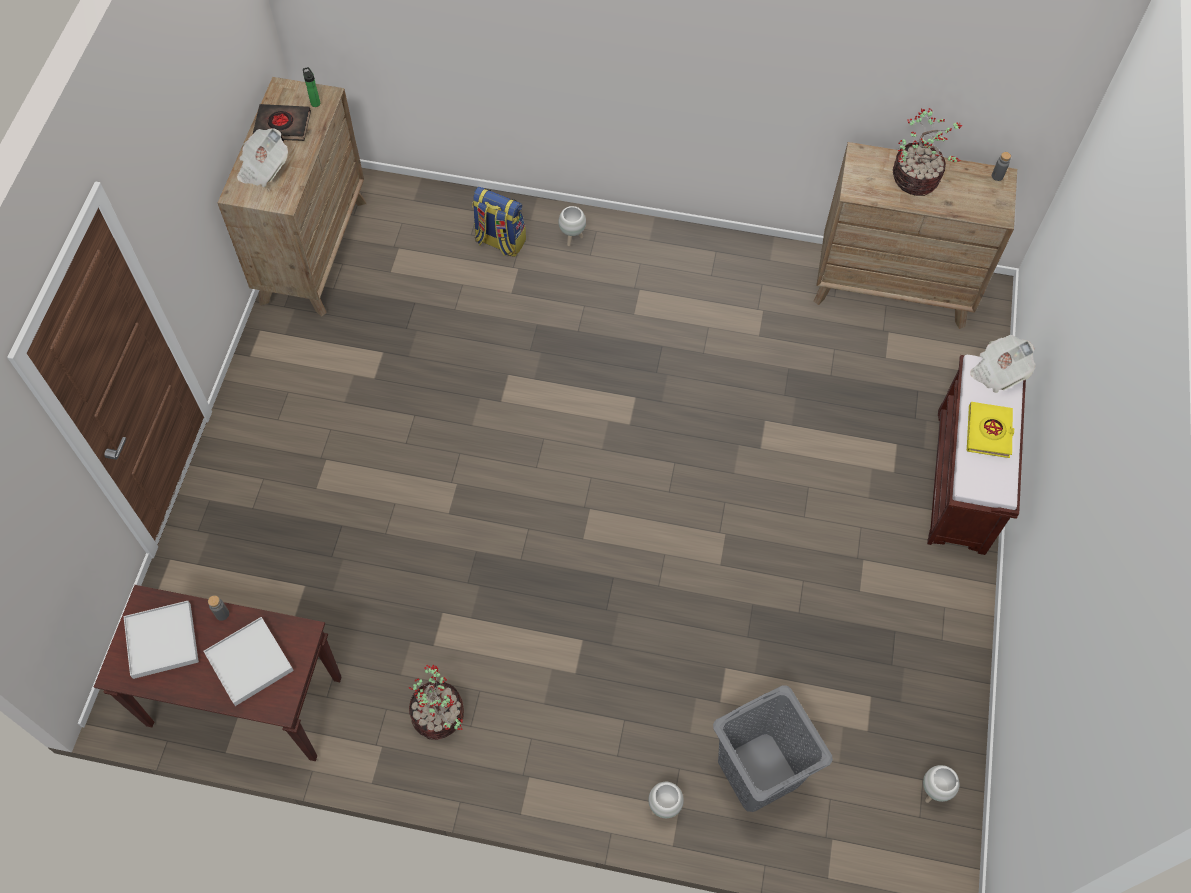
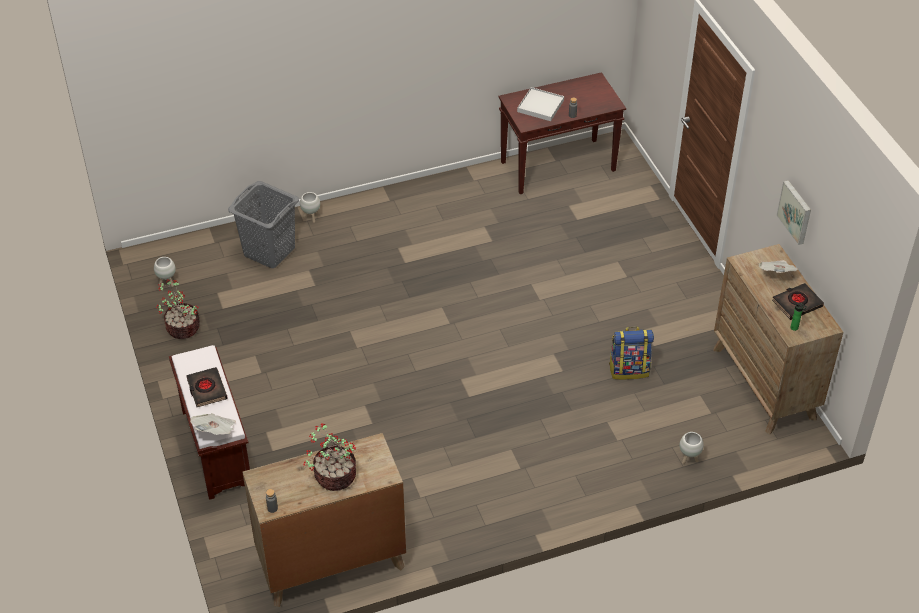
camera: 150 degrees right, 15 degrees down
white tray [124,601,199,679] -> none
potted plant [409,664,464,740] -> potted plant moved to [156,280,200,339]
backpack [472,187,526,257] -> backpack moved to [609,327,654,380]
white planter [558,206,586,246] -> white planter moved to [680,432,704,464]
yellow book [967,402,1014,458] -> black book [186,367,227,407]
none -> picture [776,180,811,245]

